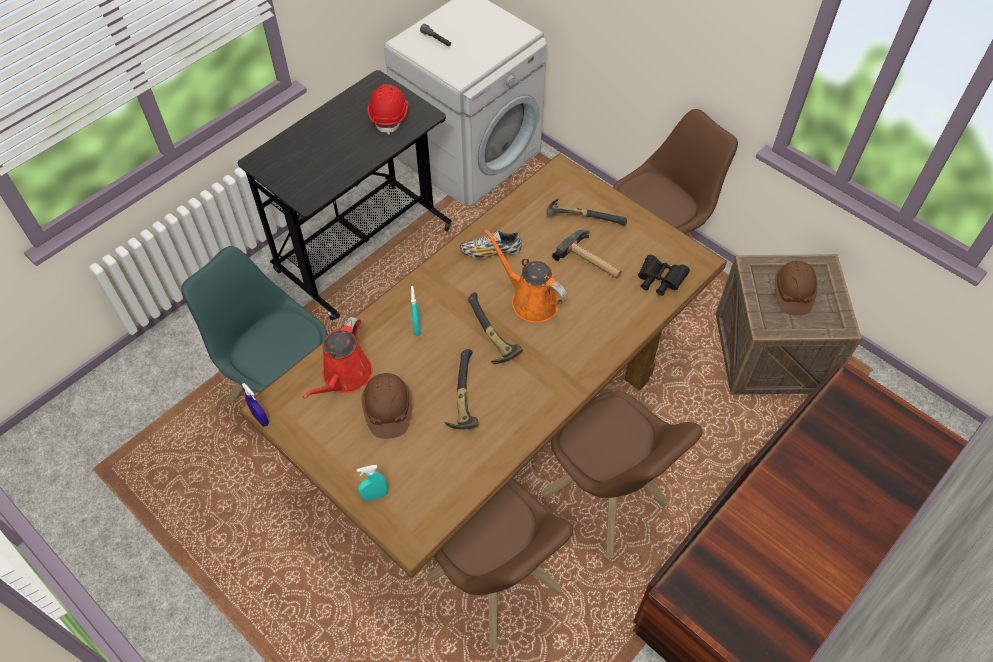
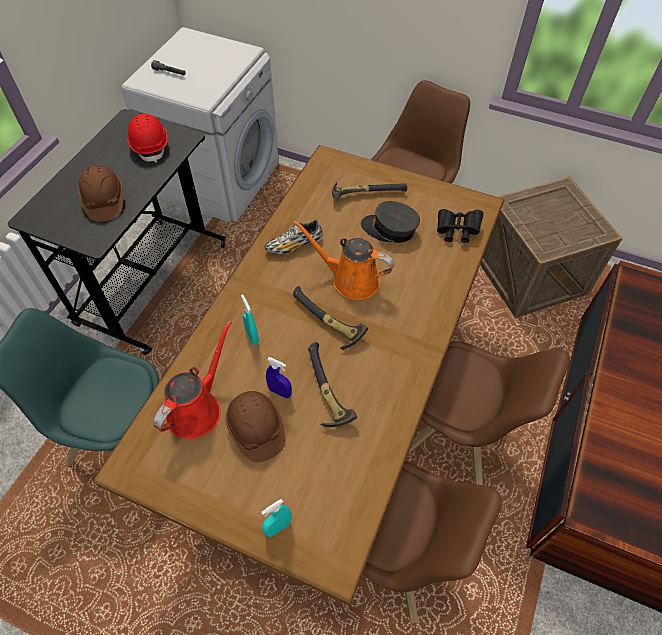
camera: 20 degrees left, 0 degrees up
blue spray bottle [242,383,269,427] -> blue spray bottle moved to [266,357,292,399]
red watering can [302,317,373,399] -> red watering can turned 150 degrees counterclockwise [153,321,232,439]
hammer [552,230,622,279] -> grey cap [361,201,420,243]
brown hard hat [775,261,818,316] -> brown hard hat moved to [78,165,123,222]

